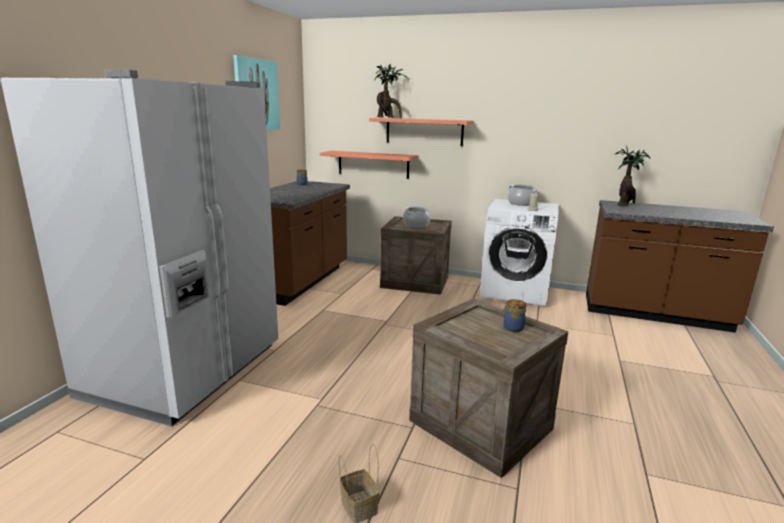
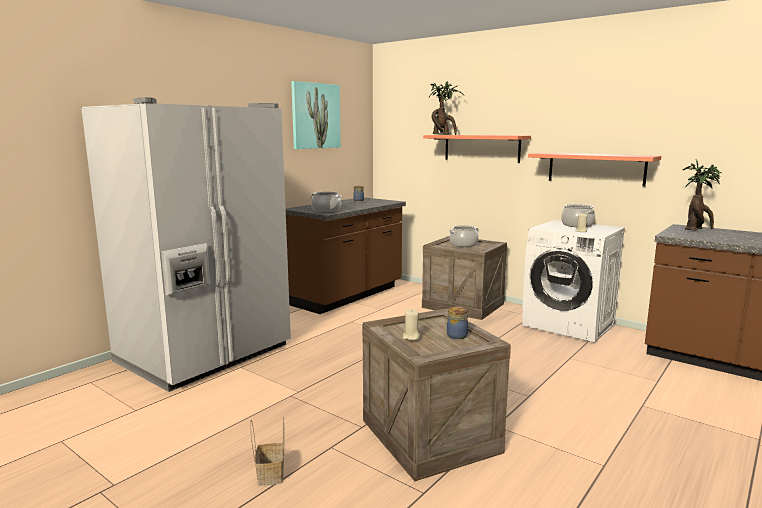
camera: 20 degrees right, 5 degrees down
shelf [320,151,418,179] -> shelf moved to [528,153,661,186]
none -> cooking pot [311,192,342,213]
none -> beige candle [403,309,420,340]

